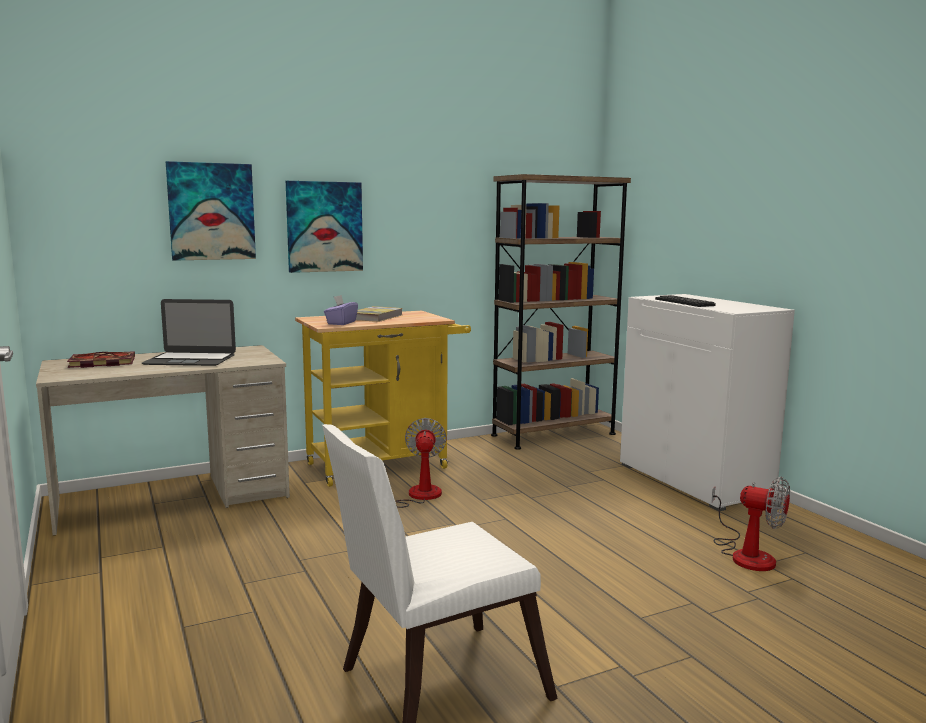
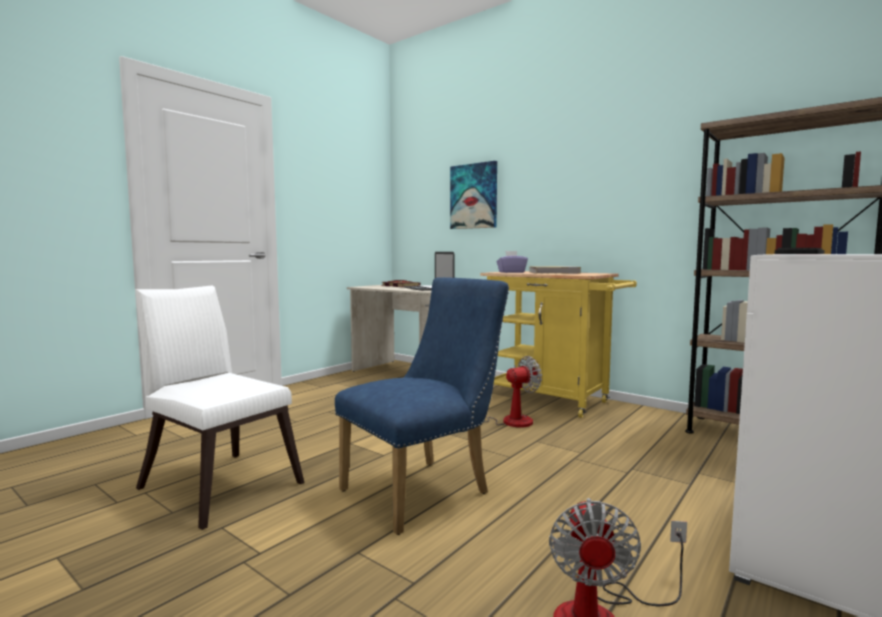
camera: 65 degrees right, 5 degrees down
picture [286,181,363,273] -> none
none -> blue chair [335,277,509,535]

